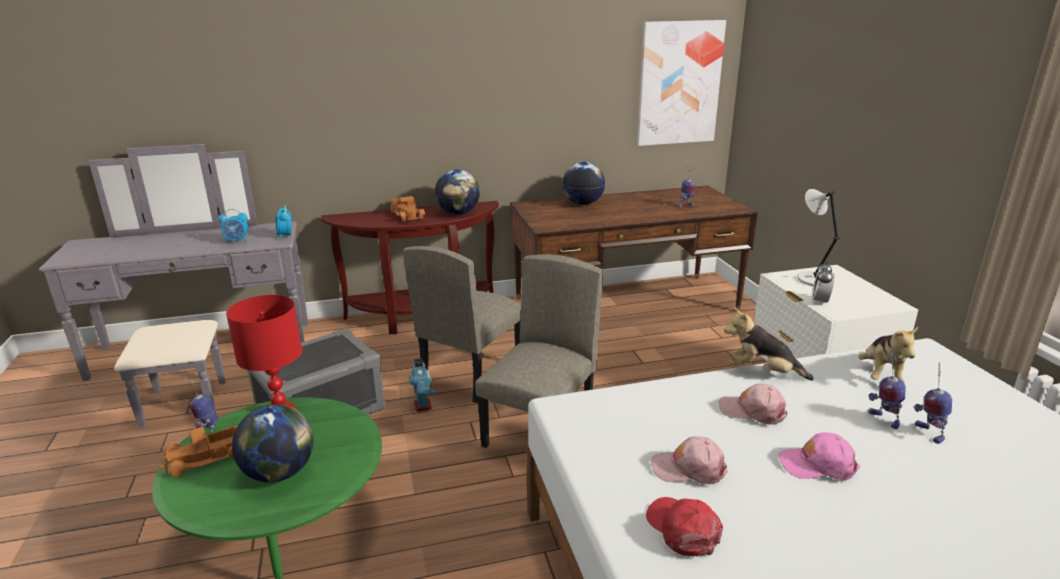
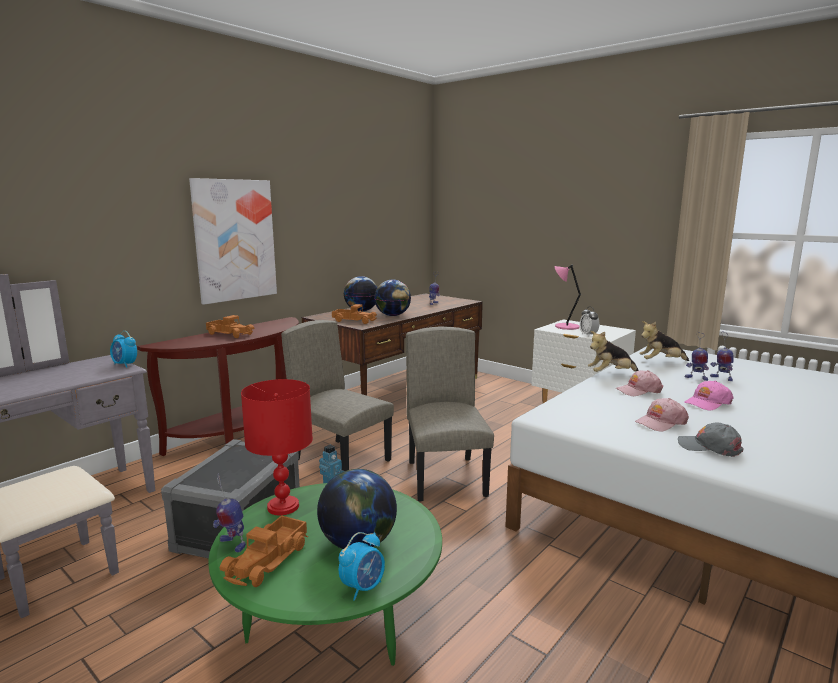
camera: 35 degrees left, 10 degrees down
alarm clock [218,209,248,244] -> alarm clock moved to [339,532,385,601]
beige chair [403,246,521,403] -> beige chair turned 135 degrees clockwise [281,320,394,471]
globe [435,170,480,215] -> globe moved to [374,280,411,316]
picture [637,20,726,146] -> picture moved to [189,178,277,305]
red cap [646,497,723,557] -> grey cap [678,422,743,457]
grey table lamp [797,189,840,286] -> pink table lamp [555,265,581,330]
plush toy [858,327,918,384] -> plush toy turned 105 degrees clockwise [639,321,689,361]
none -> toy truck [332,304,377,324]

